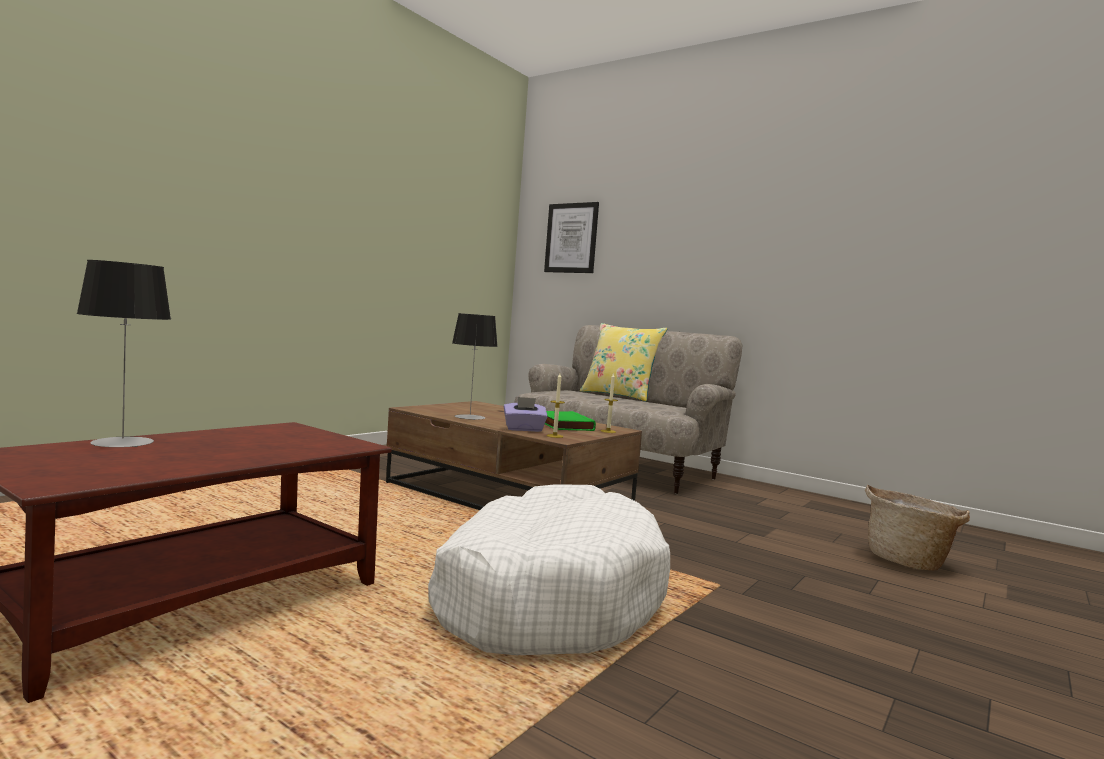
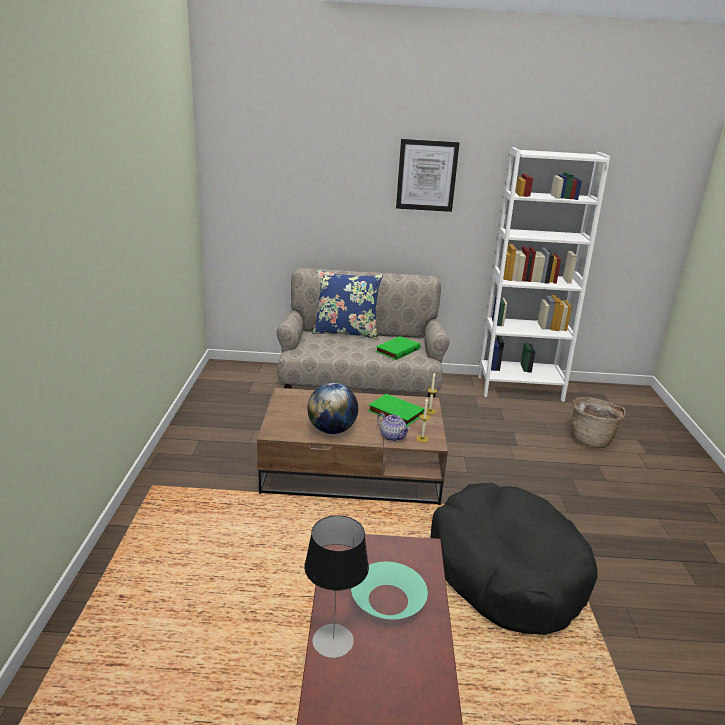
camera: 35 degrees left, 20 degrees up
white dog bed [428,484,670,655] -> black dog bed [431,483,598,635]
table lamp [452,313,498,420] -> globe [307,383,358,434]
purple tissue box [504,397,548,432] -> teapot [377,413,411,441]
picture [544,202,599,273] -> picture moved to [396,139,460,212]
yellow pillow [580,323,667,402] -> blue pillow [312,270,383,339]
none -> turquoise bowl [351,562,428,619]
none -> green book [375,336,420,360]
none -> white bookcase [478,147,610,402]

